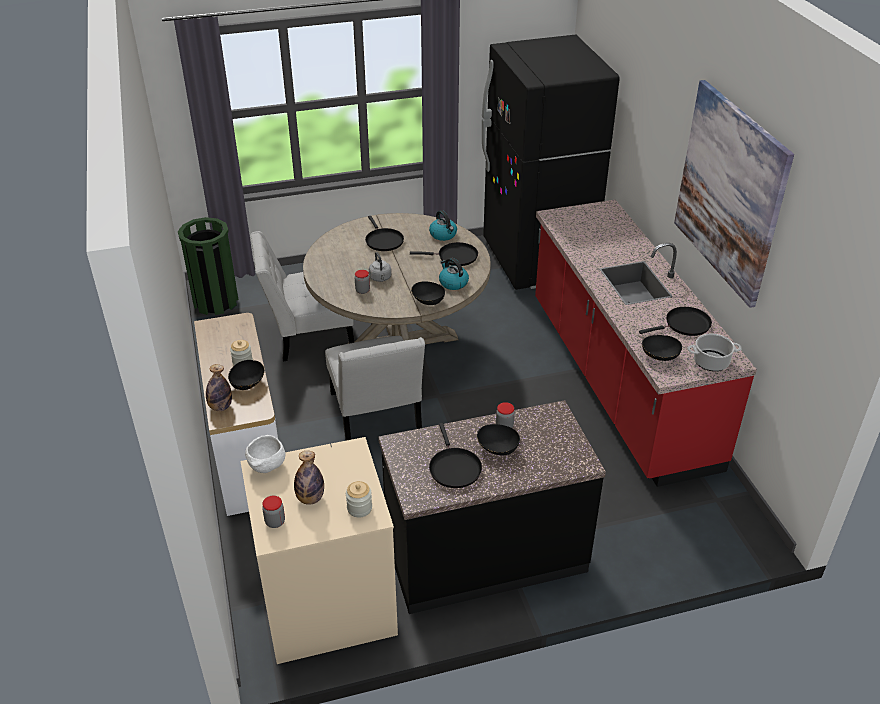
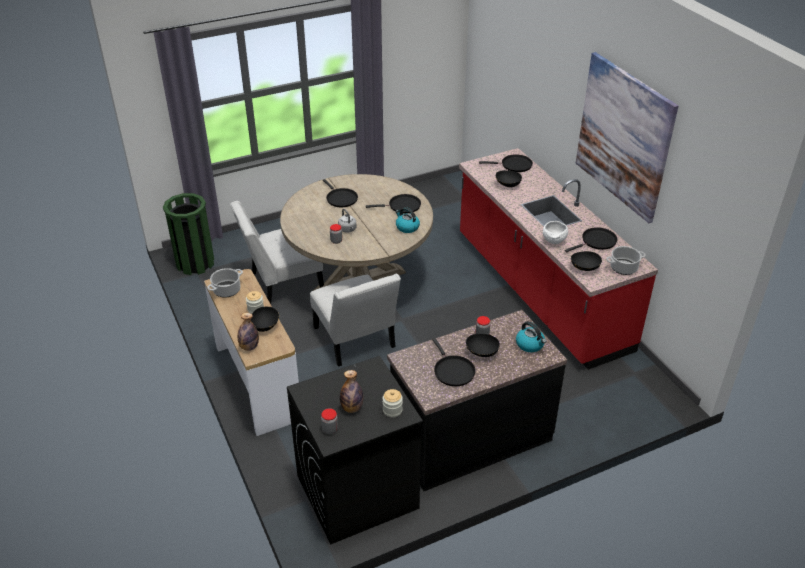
camera: 10 degrees left, 0 degrees up
beige washing machine [241,437,398,664] -> black washing machine [287,356,423,545]
white bowl [245,435,285,473] -> white bowl moved to [543,221,568,244]
black bowl [411,281,445,305] -> black bowl moved to [496,170,522,187]
kettle [429,210,457,241] -> kettle moved to [516,321,546,352]
black fridge [482,35,620,290] -> none
none -> cooking pot [207,268,243,298]
none -> black frying pan [479,154,533,172]

